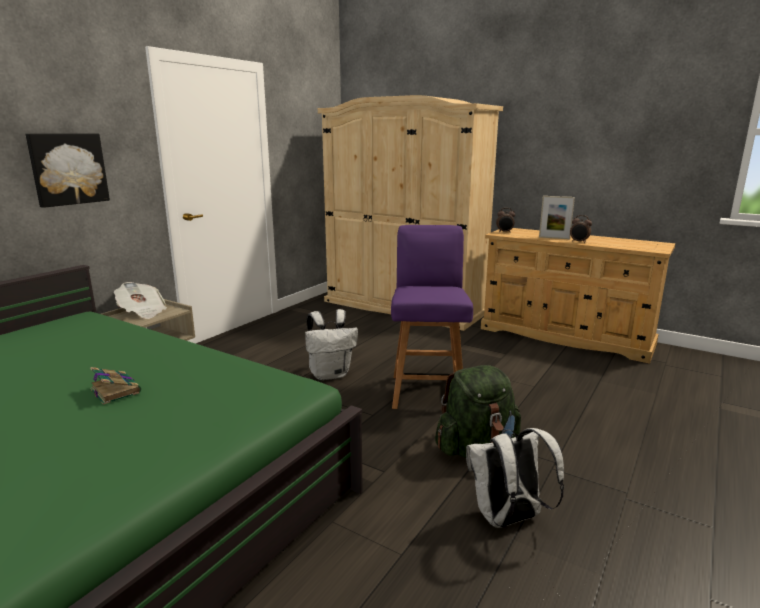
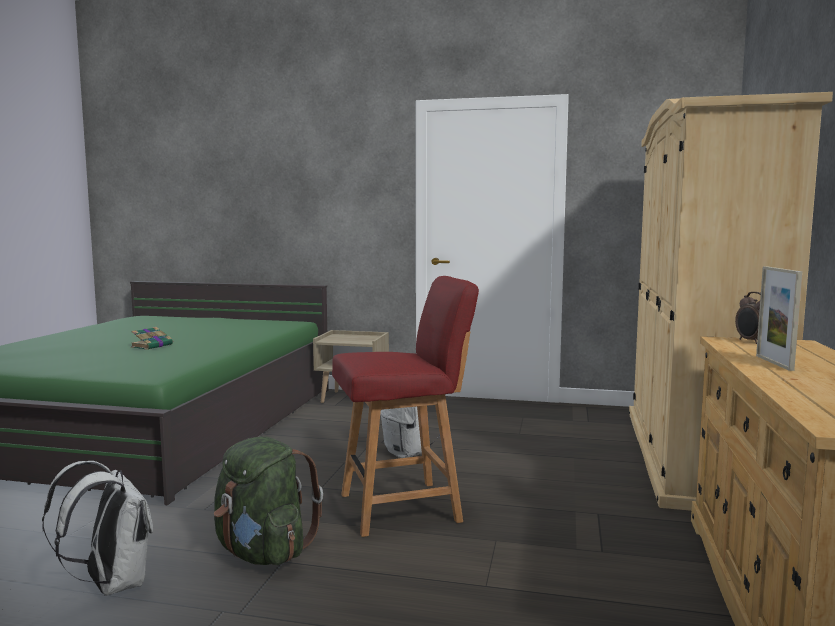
camera: 70 degrees right, 10 degrees down
picture [26,134,110,208] -> none
newspaper [114,282,167,319] -> none
purple chair [391,225,473,409] -> red chair [332,276,479,537]
alarm clock [570,215,592,243] -> none

